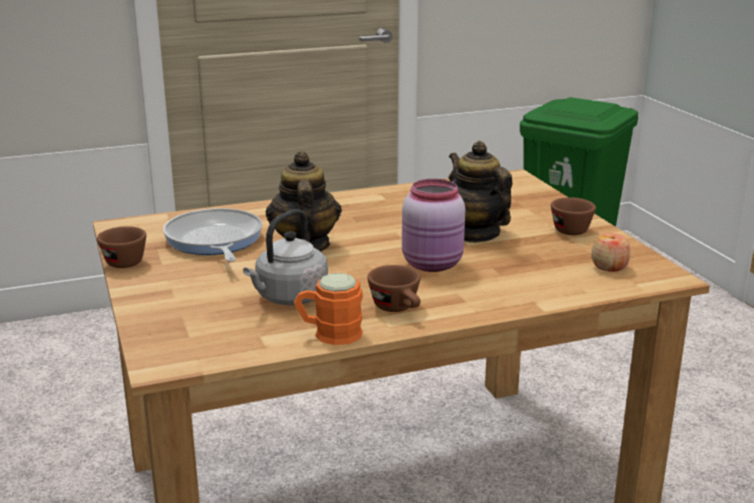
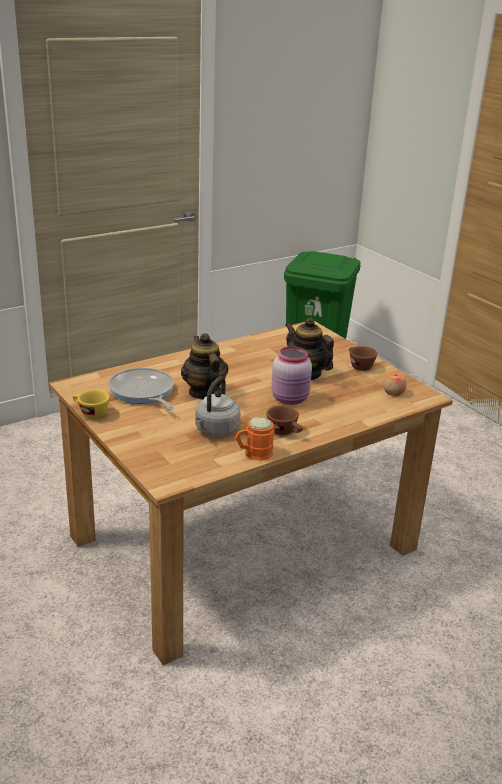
camera: 15 degrees left, 5 degrees up
brown cup [97,226,146,268] -> yellow cup [72,389,110,419]

